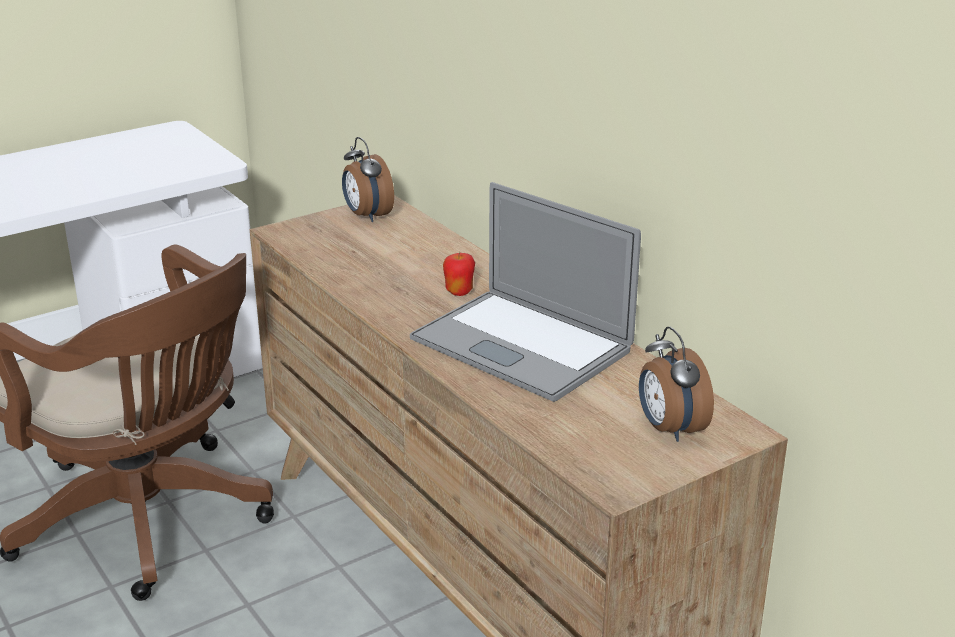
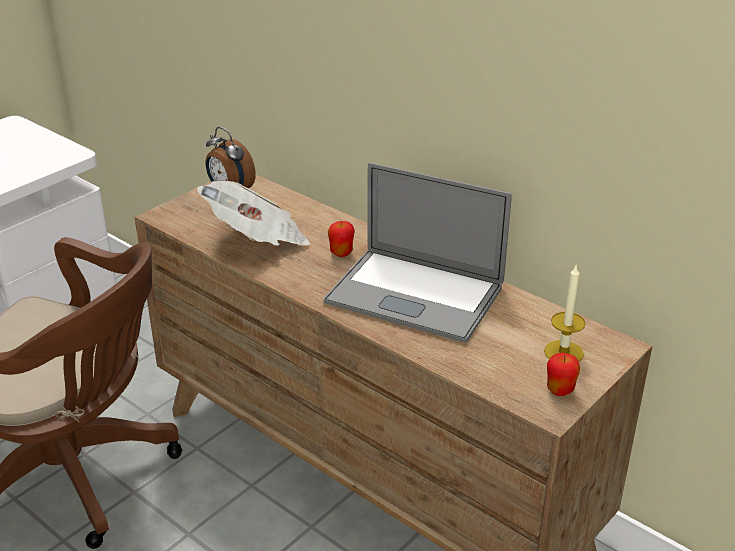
camera: 15 degrees left, 5 degrees up
alarm clock [639,327,714,442] -> candle [544,264,585,362]
none -> newspaper [197,181,310,246]
none -> apple [547,353,580,396]

